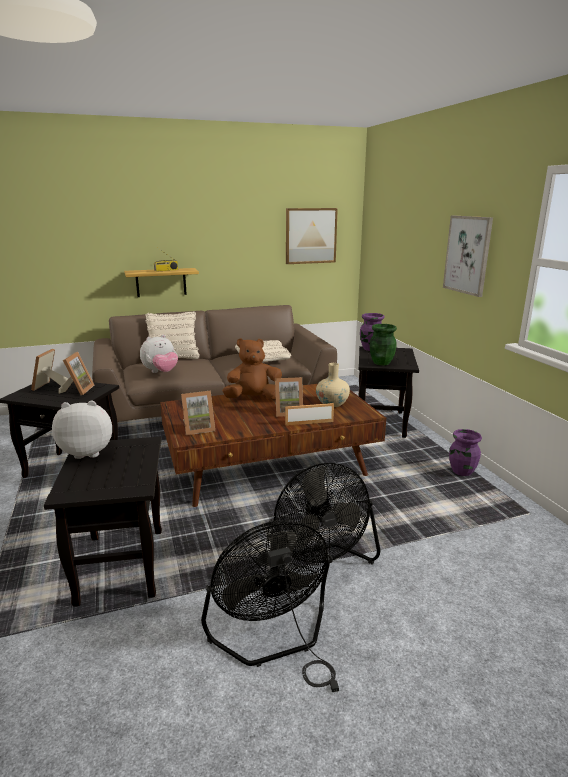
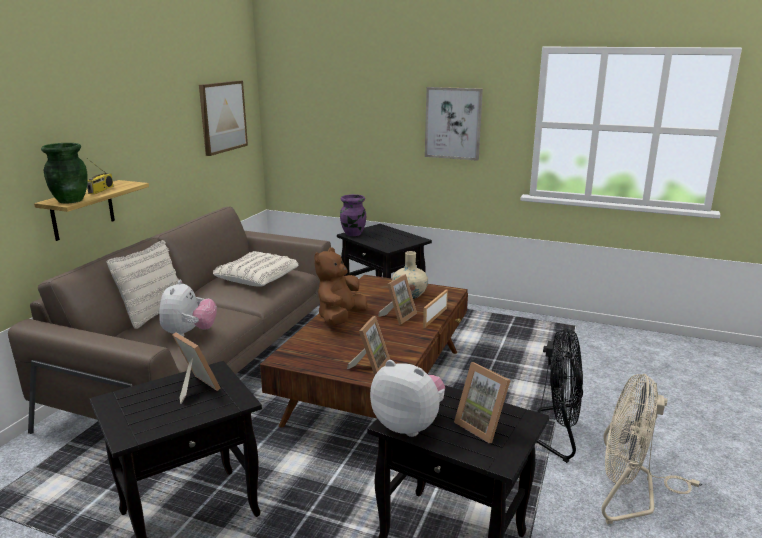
camera: 50 degrees left, 0 degrees up
picture frame [31,349,68,391] -> picture frame moved to [454,362,510,443]
plush toy [52,401,112,459] -> plush toy turned 90 degrees clockwise [370,360,445,437]
black fan [201,520,339,692] -> beige fan [601,374,701,524]
green vase [370,324,397,366] -> green vase moved to [41,143,88,203]
purple vase [449,429,482,476] -> none

